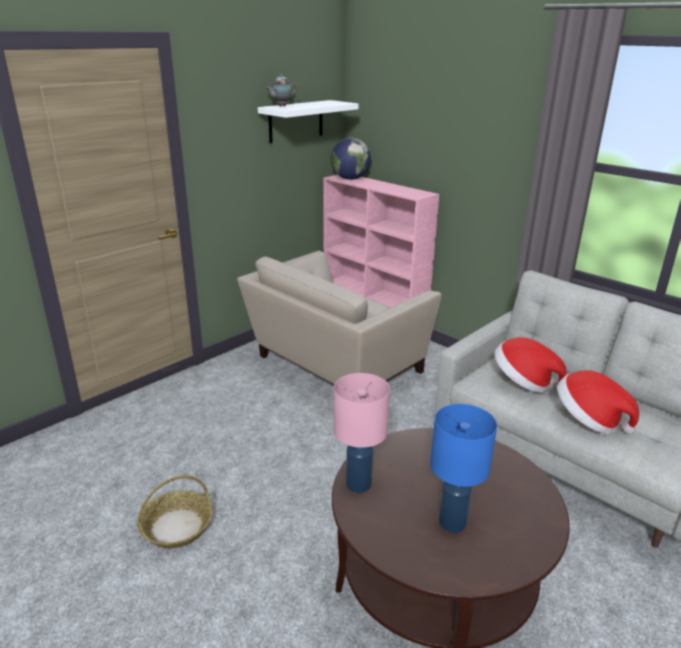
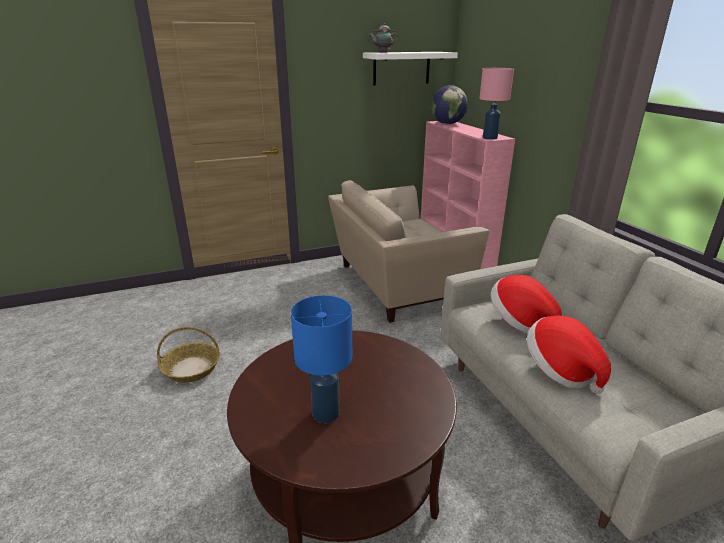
camera: 25 degrees right, 0 degrees up
pink table lamp [334,373,390,493] -> pink table lamp moved to [479,68,514,140]

